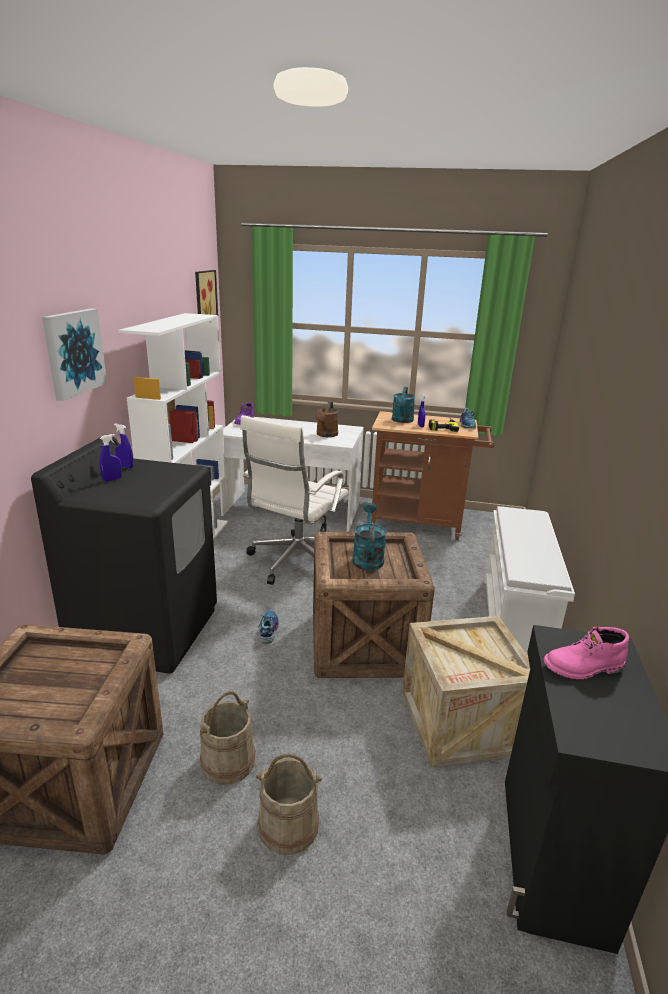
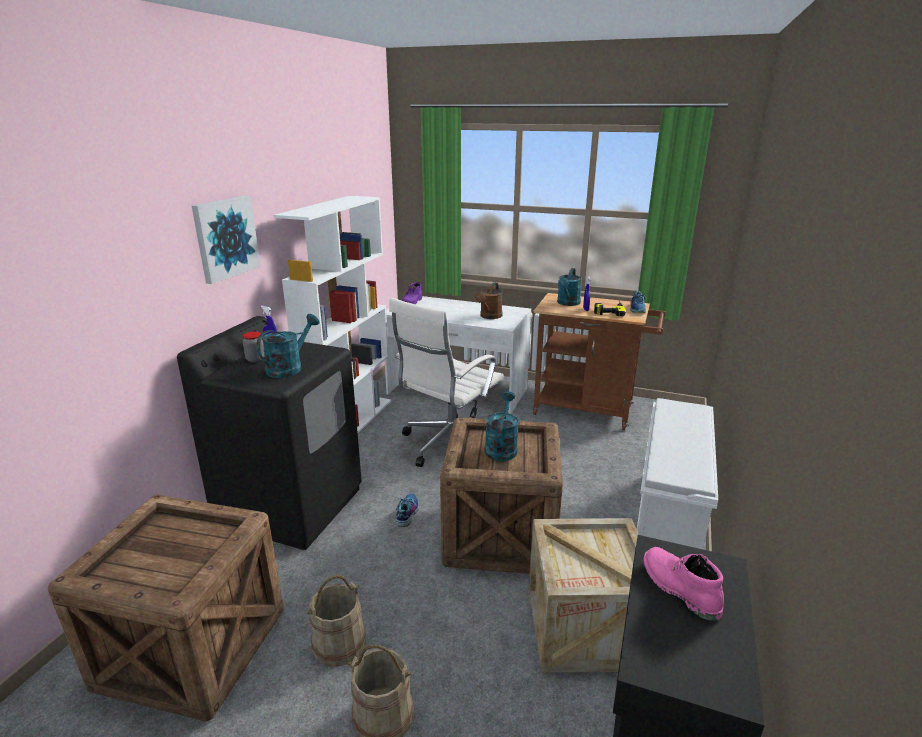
camera: 10 degrees right, 0 degrees up
blue spray bottle [100,434,122,482] -> jar [242,332,265,362]
picture [195,270,218,315] -> none
pink boot [544,626,629,679] -> pink boot turned 60 degrees clockwise [643,547,724,621]
none -> turquoise watering can [257,314,319,378]

